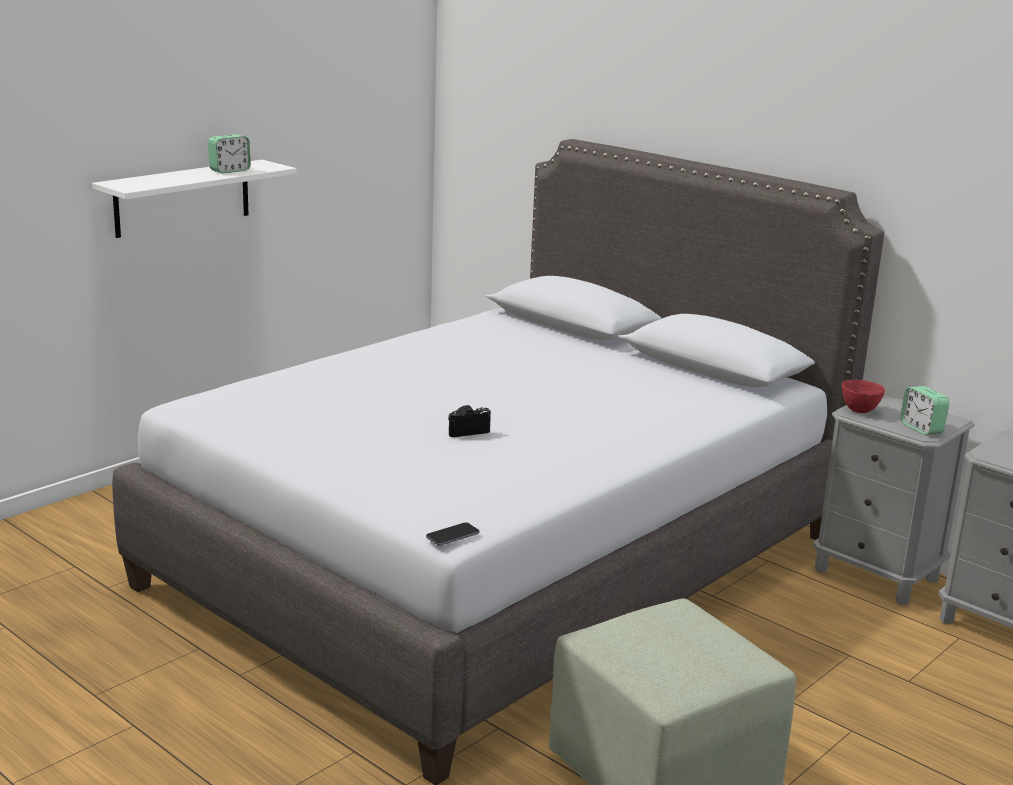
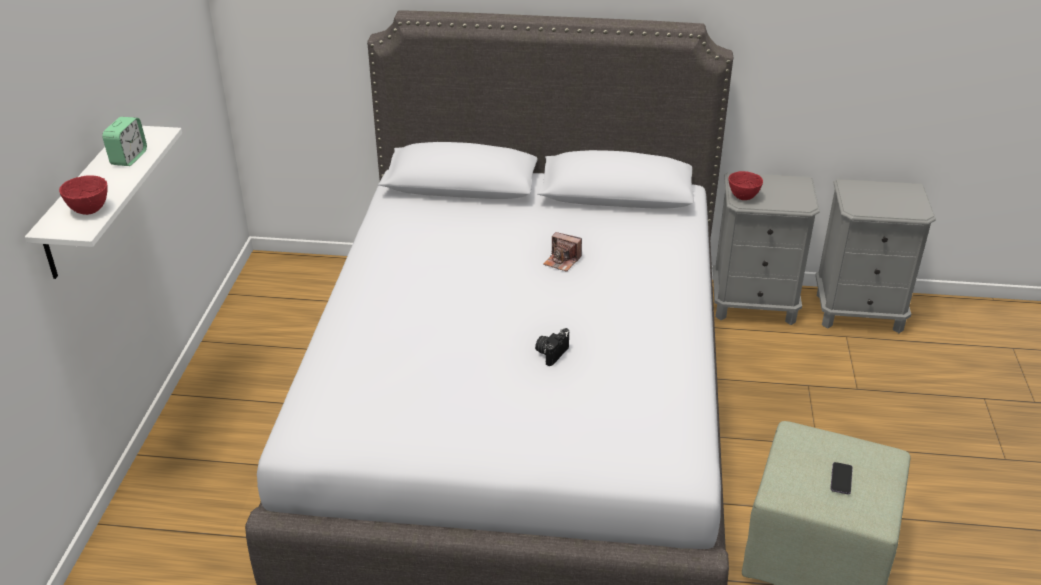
camera: 35 degrees left, 15 degrees up
phone [426,522,479,546] -> phone moved to [830,462,853,494]
alarm clock [900,386,949,435] -> none
none -> red bowl [59,175,108,215]
none -> camera [543,232,582,272]

